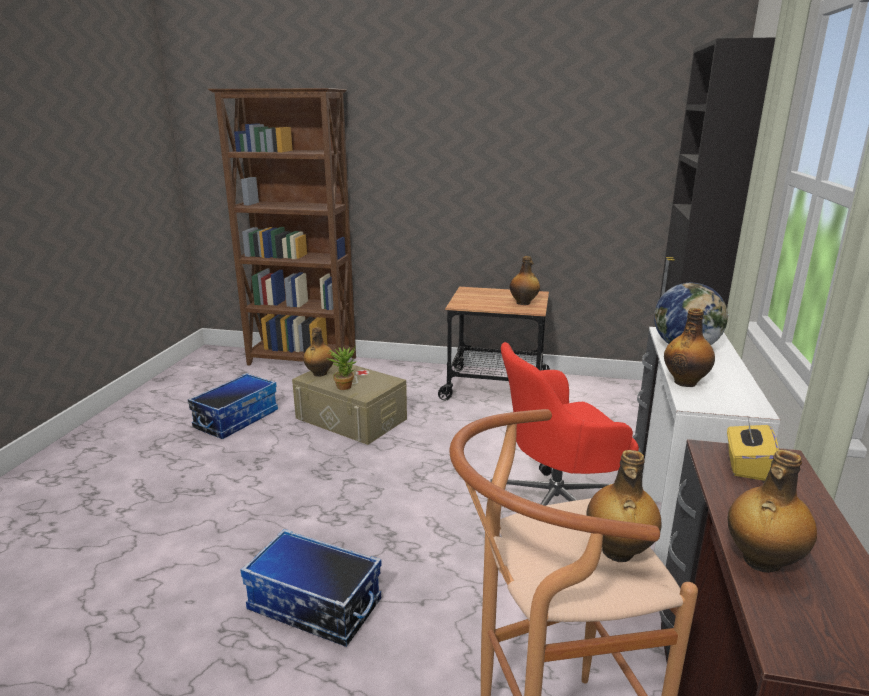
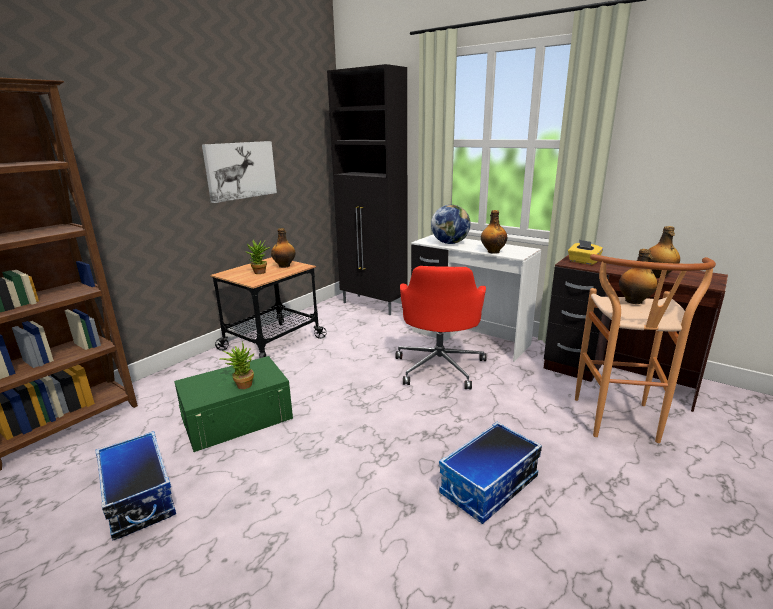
camera: 65 degrees left, 0 degrees up
beige storage box [292,359,407,445] -> green storage box [174,356,293,452]
bottle [303,327,335,377] -> none
none -> picture [202,141,277,203]
none -> potted plant [245,240,271,274]

